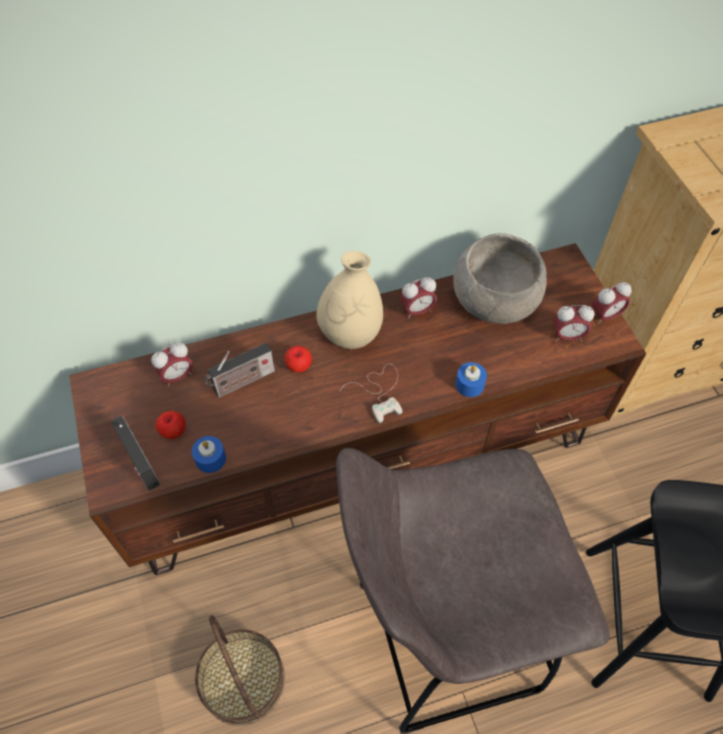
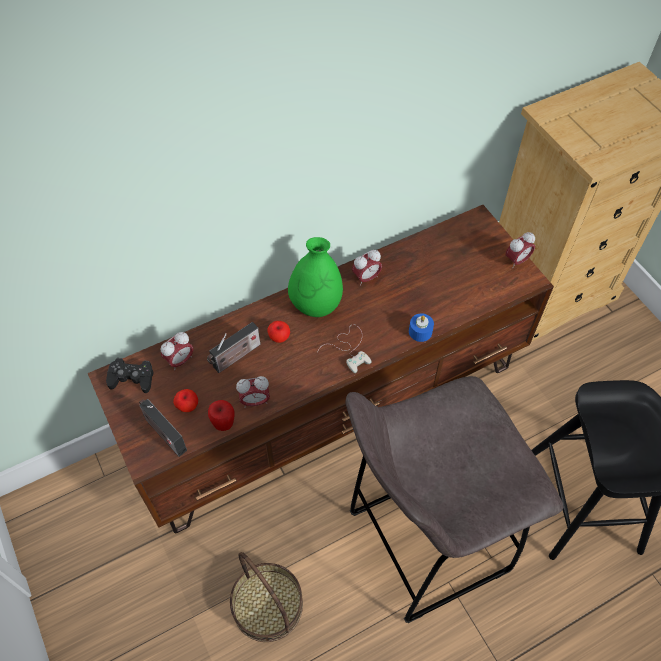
camera: 10 degrees left, 0 degrees up
blue candle [192,436,226,473] -> apple [208,400,234,431]
beige vase [316,251,383,349] -> green vase [288,237,343,317]
grey bowl [453,233,547,324] -> none
alarm clock [554,305,594,341] -> alarm clock moved to [236,376,270,408]
none -> black game controller [106,358,154,393]

